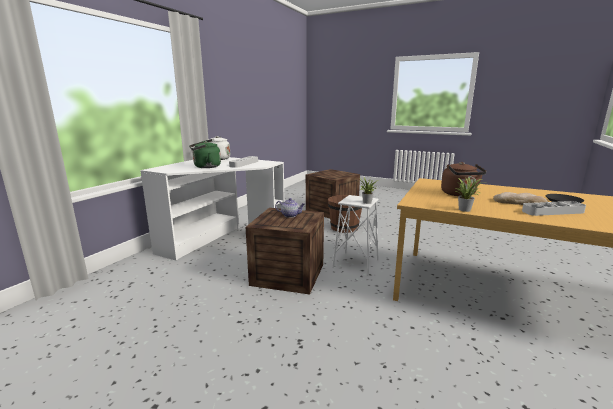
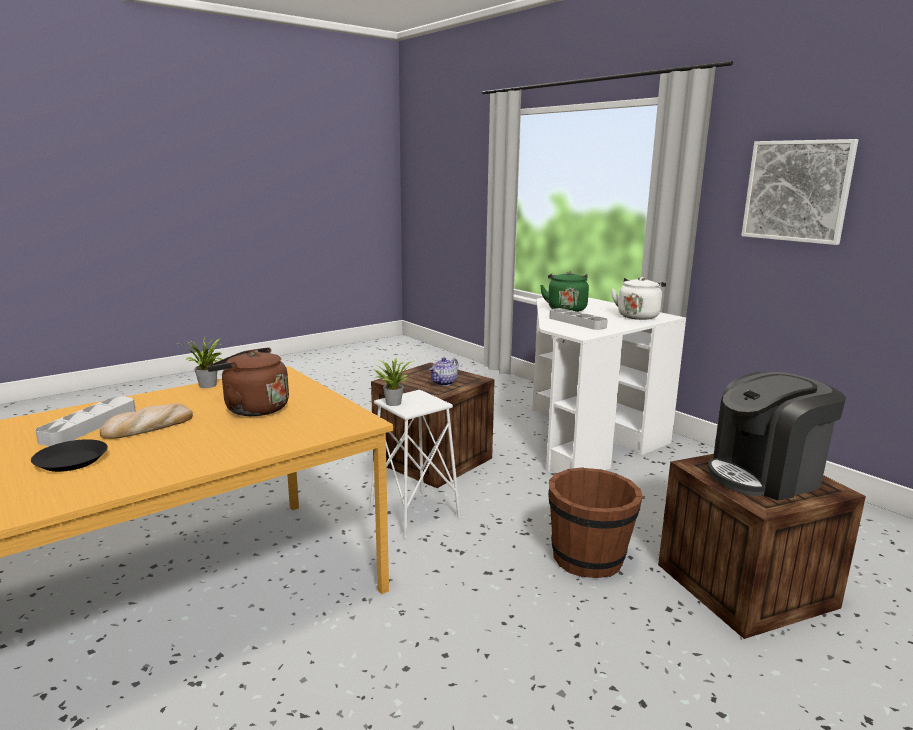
camera: 115 degrees right, 0 degrees up
none -> coffee machine [708,372,846,501]
none -> picture [741,139,858,245]

